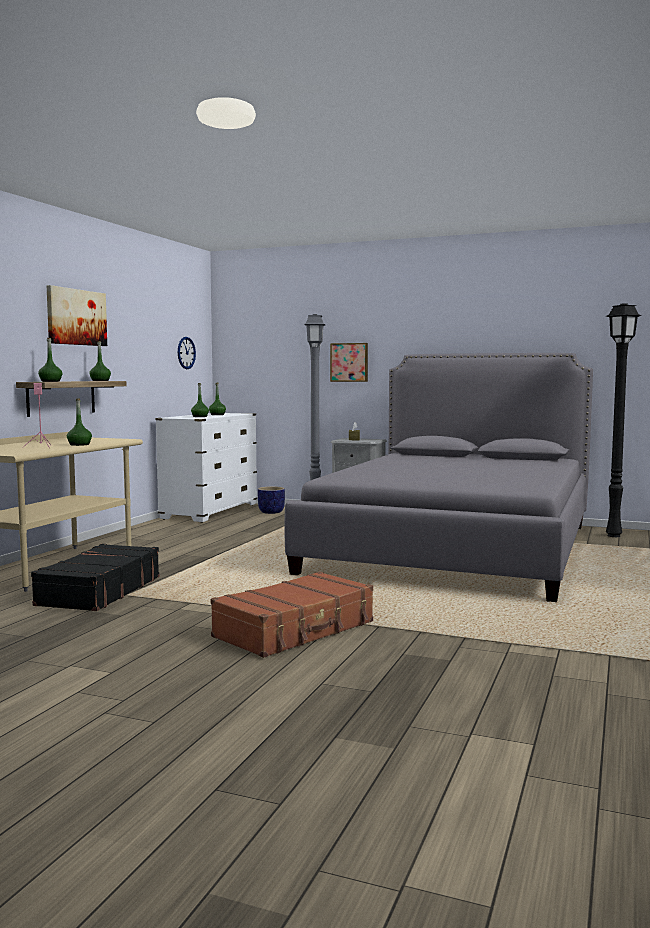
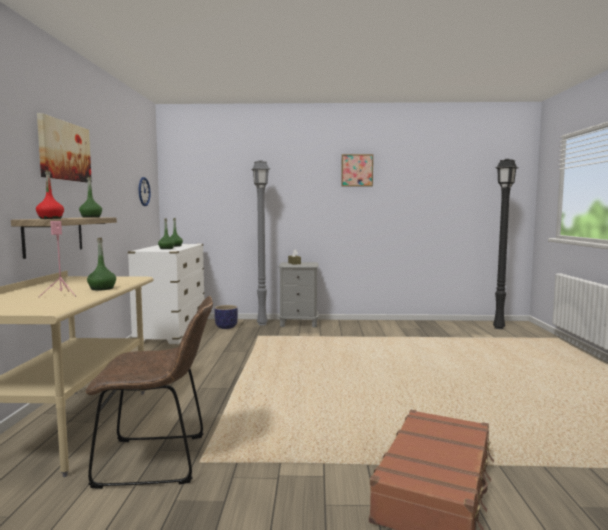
camera: 20 degrees left, 0 degrees up
black suitcase [31,544,160,611] -> brown chair [86,296,213,489]
green bottle [38,338,62,382] -> red bottle [36,170,64,219]
grey bed [284,353,593,602] -> none
picture [330,343,368,382] -> picture moved to [341,154,373,186]

